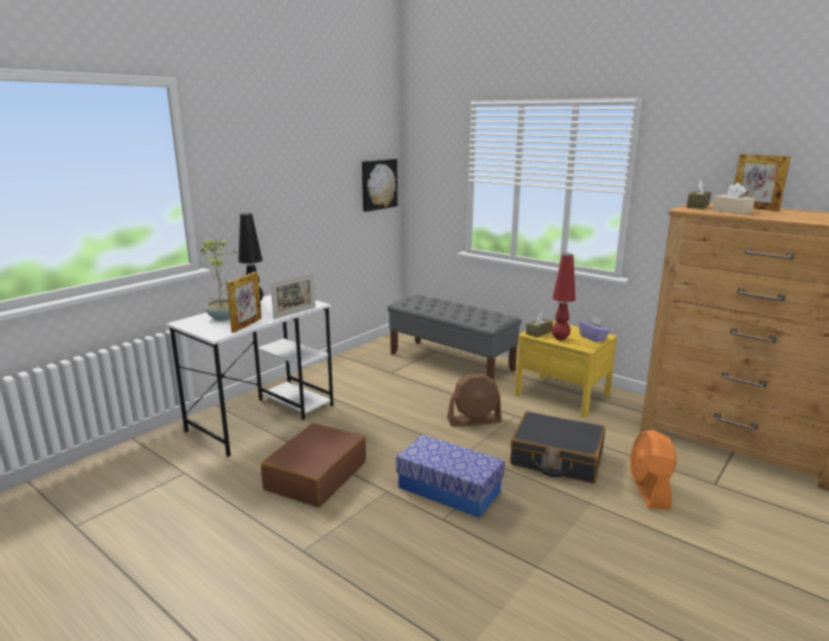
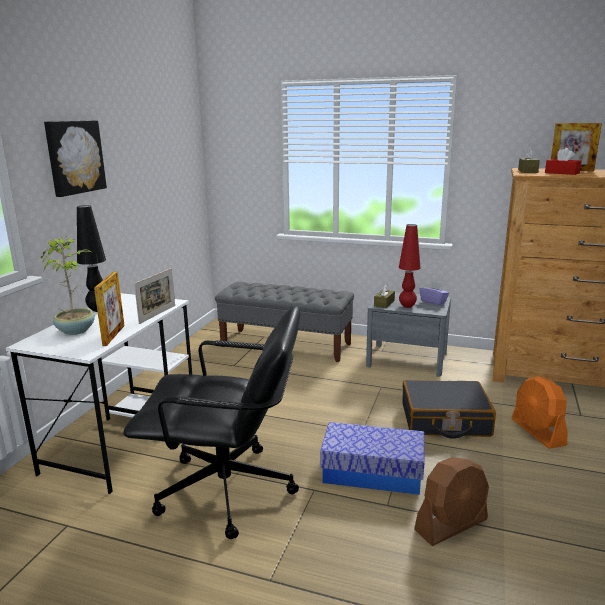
camera: 20 degrees left, 0 degrees up
brown suitcase [261,423,366,507] -> black office chair [123,306,300,539]
picture [362,159,398,212] -> picture moved to [44,120,107,197]
brown fan [447,373,502,426] -> brown fan moved to [414,457,489,546]
yellow nightstand [515,320,617,417] -> grey nightstand [366,291,451,377]
beige tissue box [712,183,755,214] -> red tissue box [545,148,582,175]

